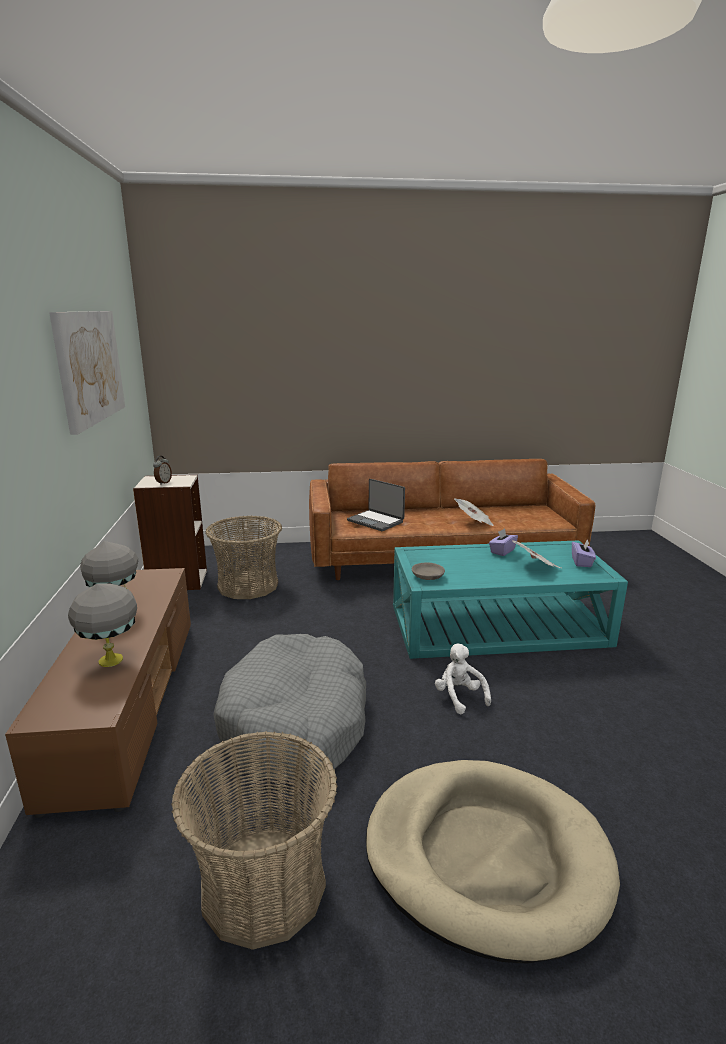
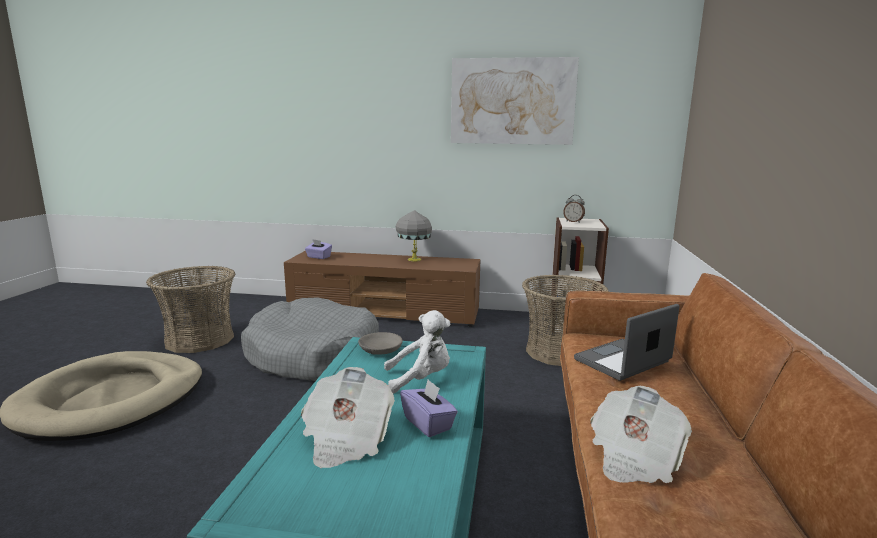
camera: 105 degrees right, 5 degrees down
grey table lamp [68,583,137,667] -> none
white plush toy [435,643,491,714] -> white plush toy moved to [384,310,450,393]
purple tissue box [572,539,596,567] -> purple tissue box moved to [305,239,332,259]

